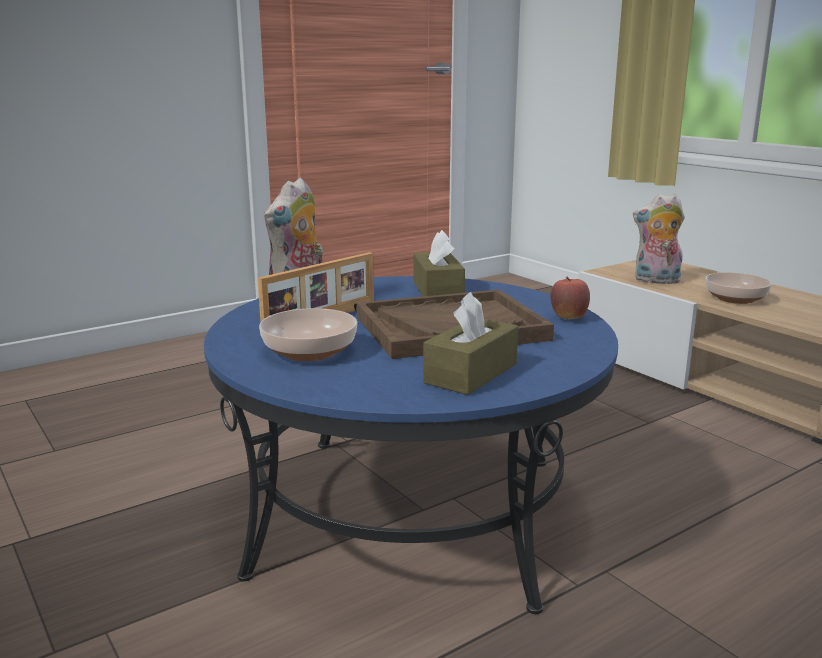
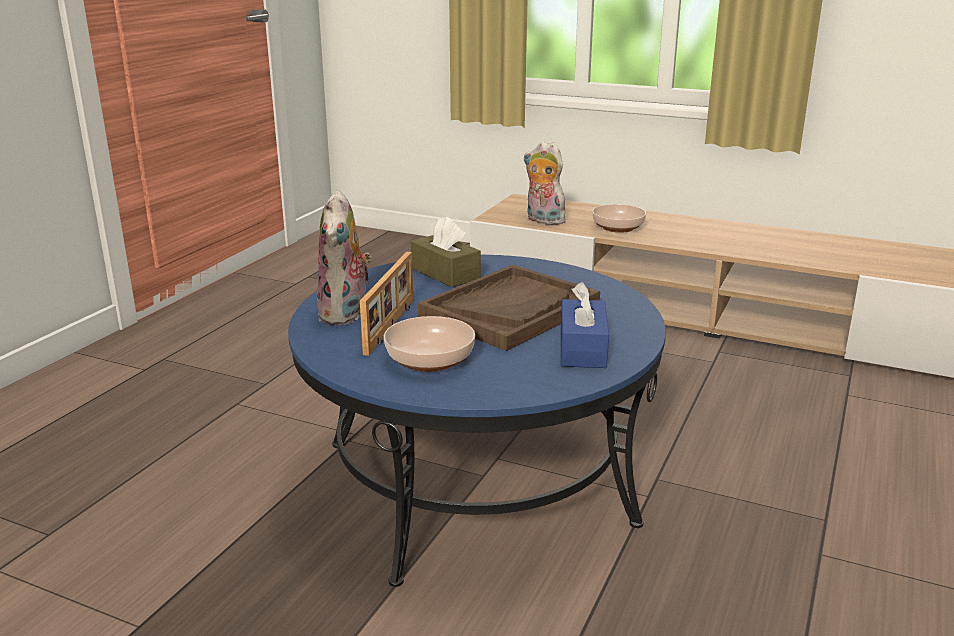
camera: 30 degrees left, 5 degrees up
brown tissue box [423,292,518,395] -> blue tissue box [561,282,609,368]
apple [551,277,590,319] -> none
plush toy [633,194,685,284] -> plush toy turned 60 degrees clockwise [523,141,566,225]

